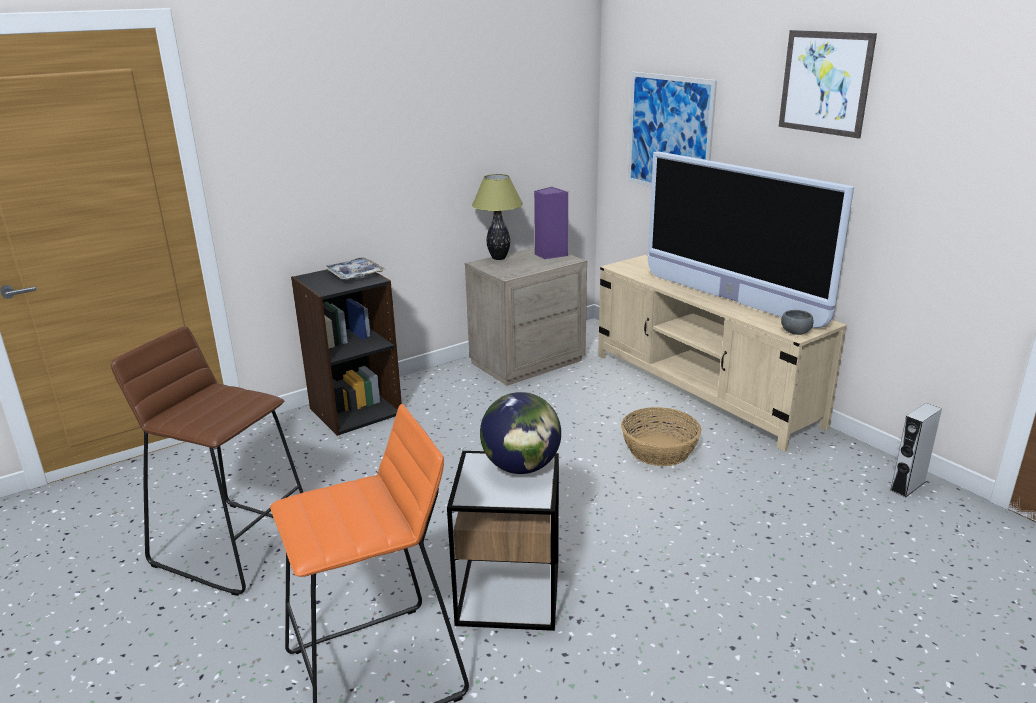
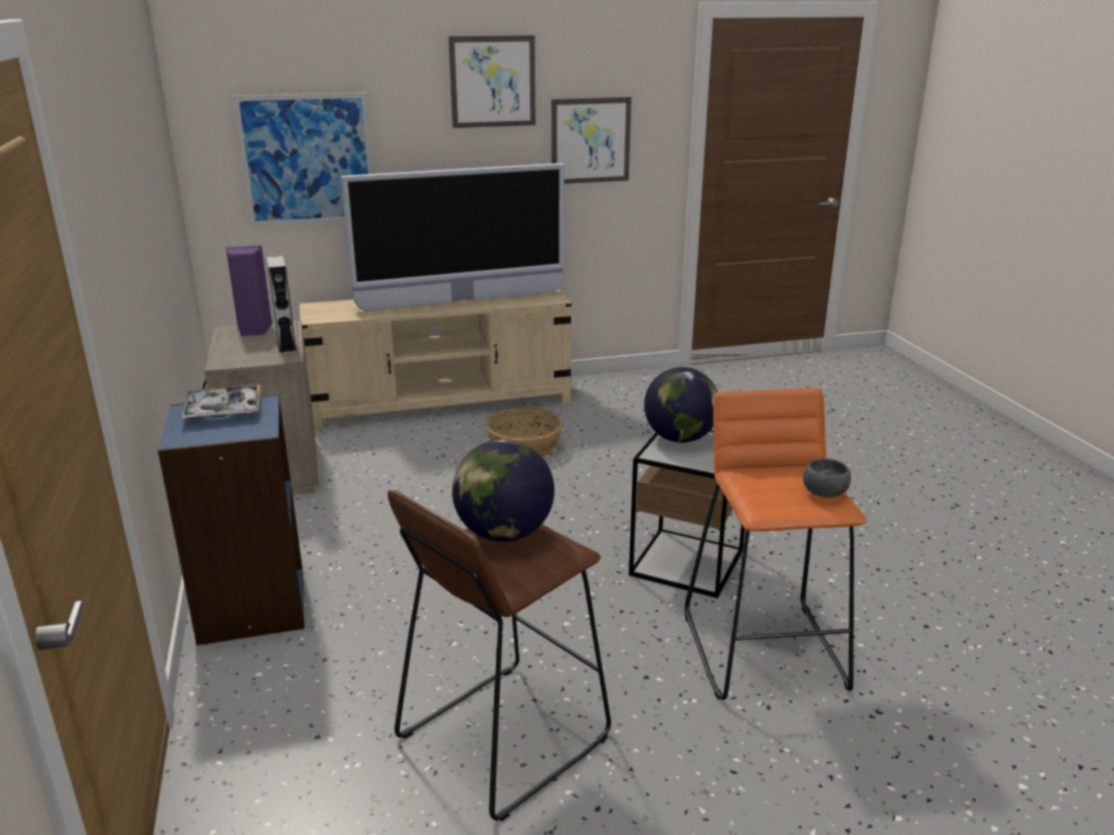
camera: 70 degrees left, 0 degrees up
black bookcase [291,269,402,436] -> blue bookcase [158,394,305,645]
table lamp [472,174,523,260] -> none
grey bowl [781,310,814,335] -> grey bowl moved to [803,458,851,498]
grey speaker [890,403,942,497] -> grey speaker moved to [266,256,297,353]
none -> globe [452,439,554,542]
none -> picture [551,97,631,184]

